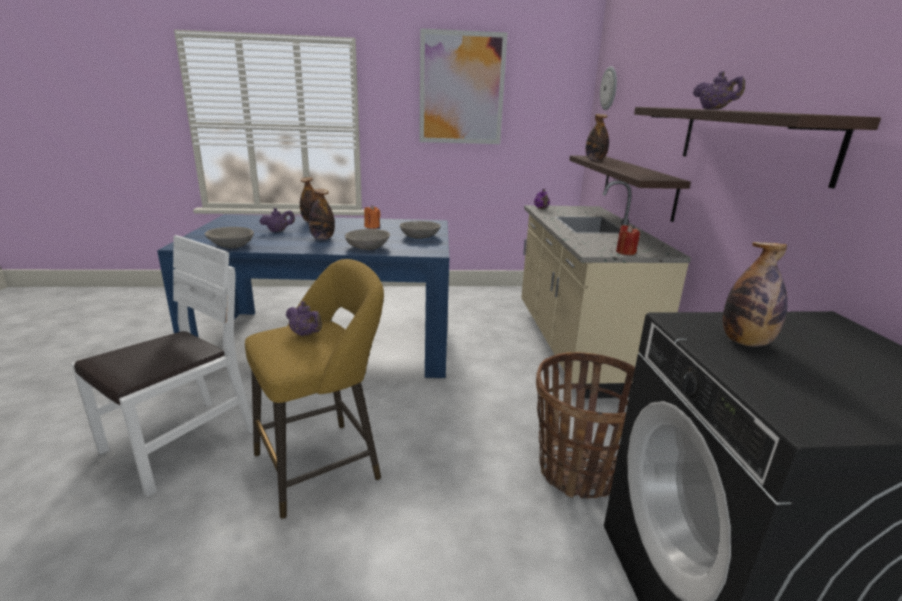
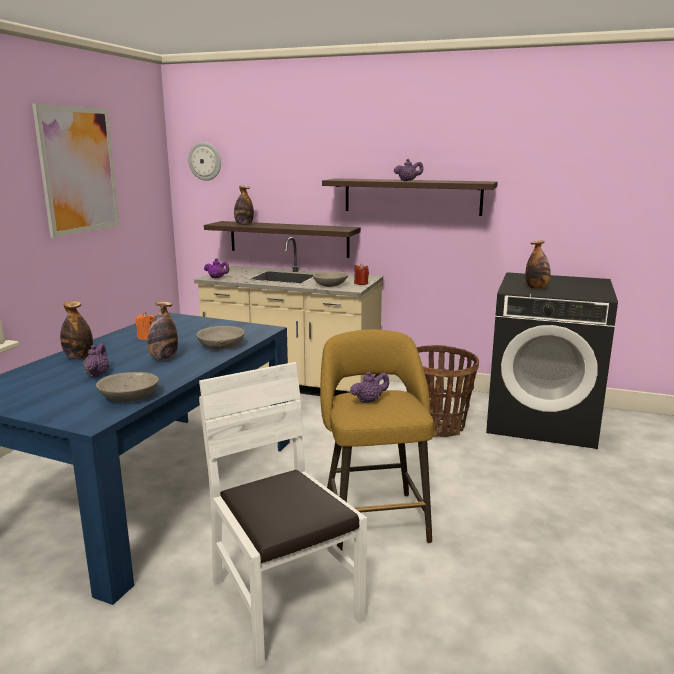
camera: 65 degrees left, 5 degrees down
grey bowl [400,221,441,239] -> grey bowl moved to [313,271,349,287]

